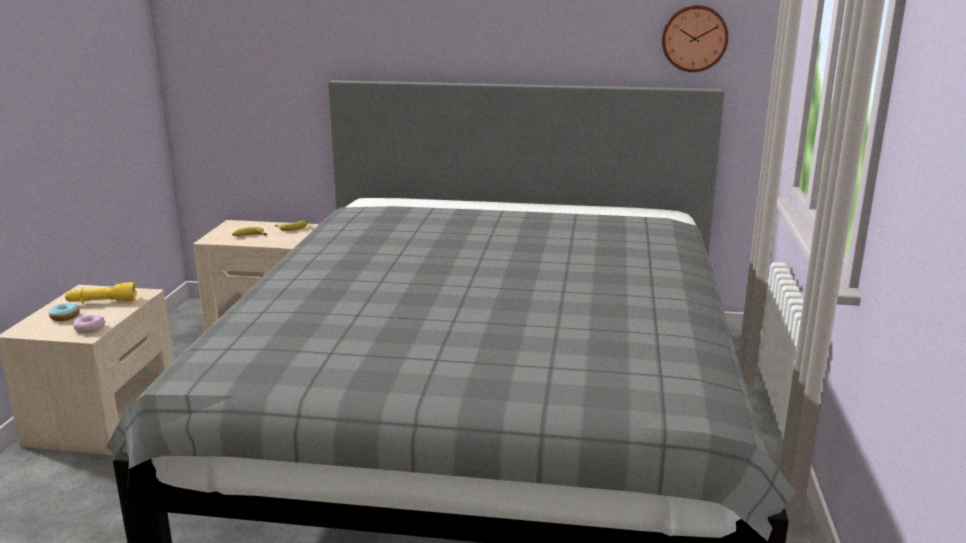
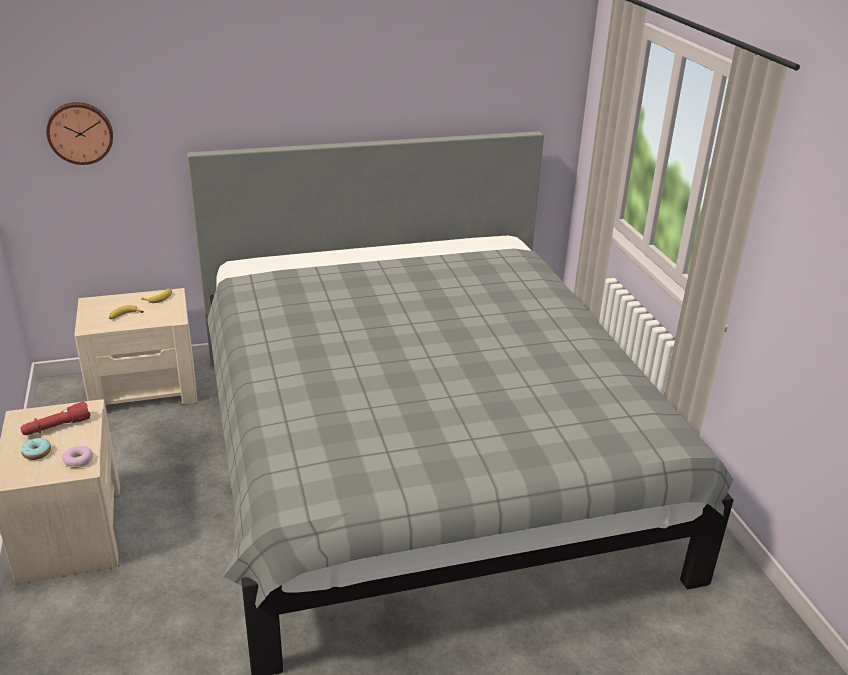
camera: 25 degrees left, 10 degrees up
yellow flashlight [65,282,137,303] -> red flashlight [21,401,91,435]
wall clock [662,5,729,72] -> wall clock moved to [46,102,113,165]

